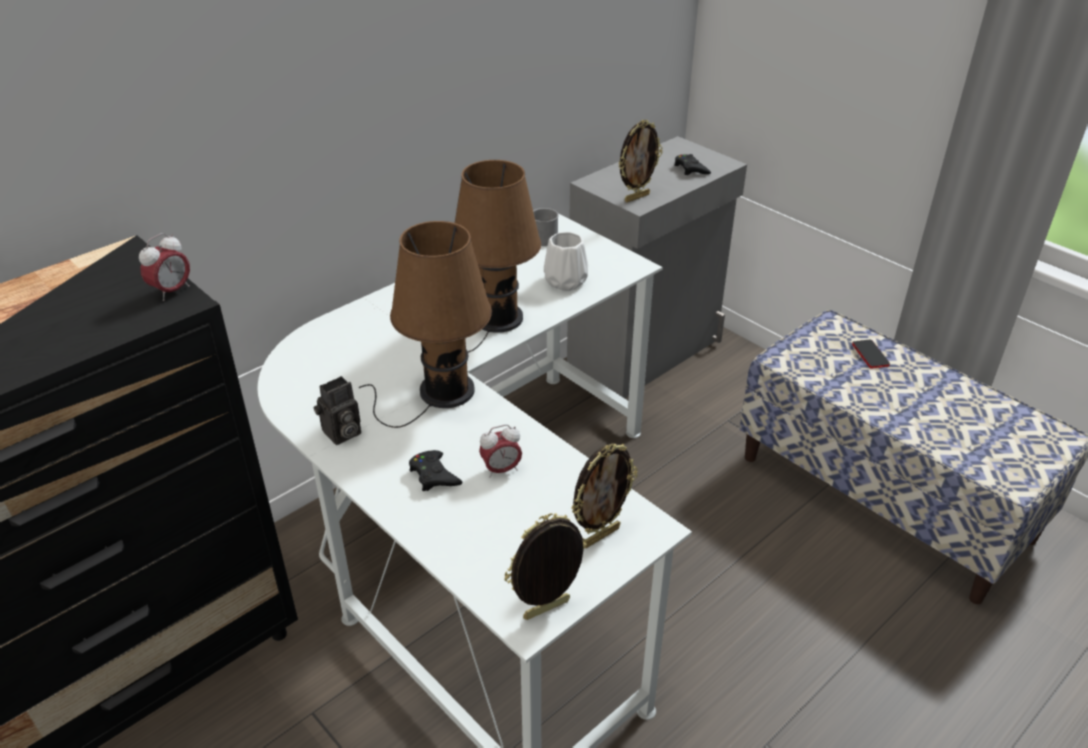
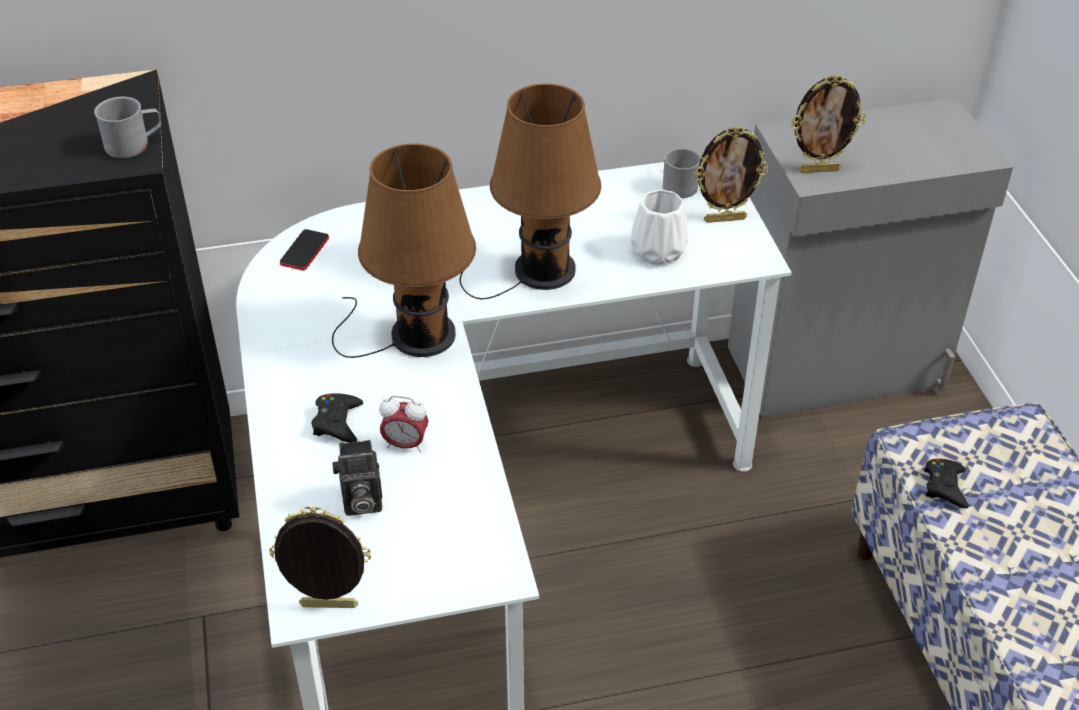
camera: 30 degrees right, 5 degrees up
alarm clock [139,233,190,301] -> grey mug [94,97,161,158]
camera [314,376,361,445] -> camera moved to [333,440,382,516]
picture frame [571,443,638,548] -> picture frame moved to [694,126,769,223]
black game controller [674,154,711,175] -> black game controller moved to [924,459,969,508]
phone [852,339,890,369] -> phone moved to [280,229,329,271]

